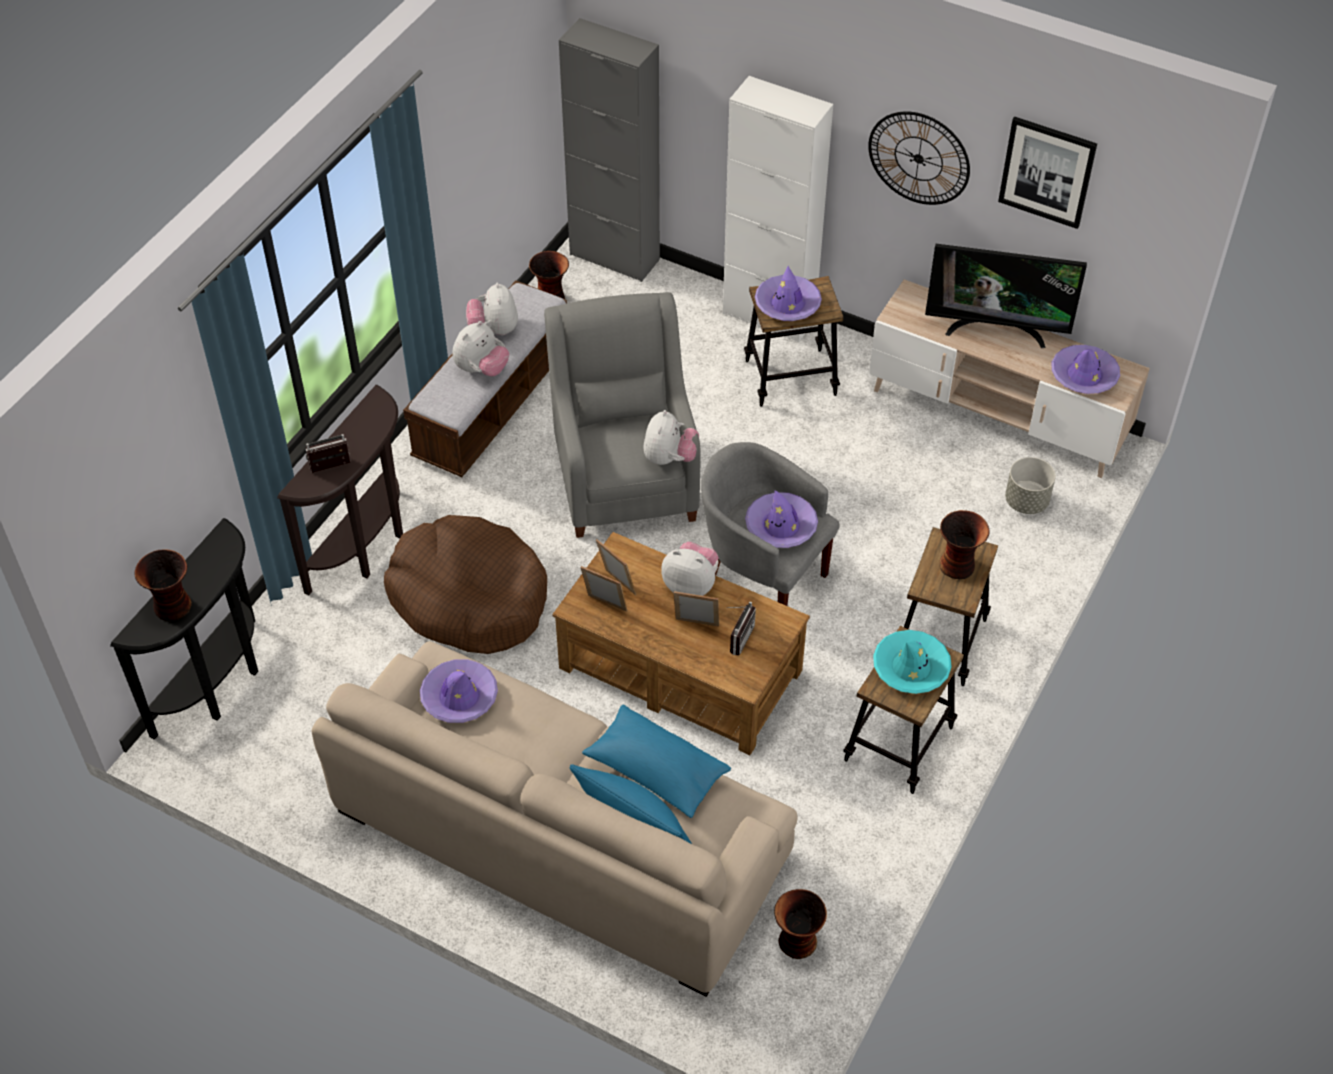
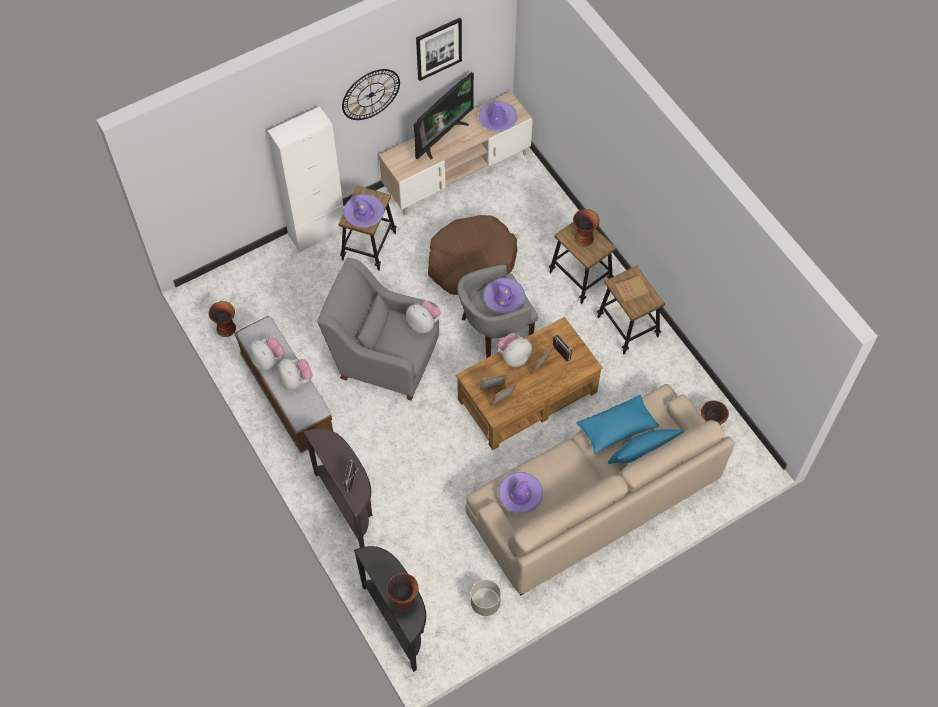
camera: 60 degrees left, 10 degrees up
brown dog bed [384,515,547,654] -> brown dog bed moved to [428,215,517,295]
plush toy [466,282,518,336] -> plush toy turned 150 degrees counterclockwise [249,338,285,371]
grey cabinet [559,18,660,282] -> none
turquoise hat [873,630,952,694] -> book [615,276,649,303]
grey planter [1005,457,1056,514] -> grey planter moved to [471,580,501,616]

